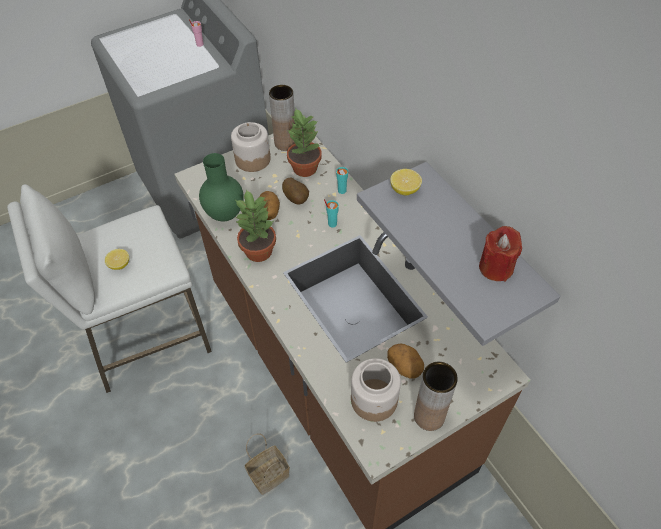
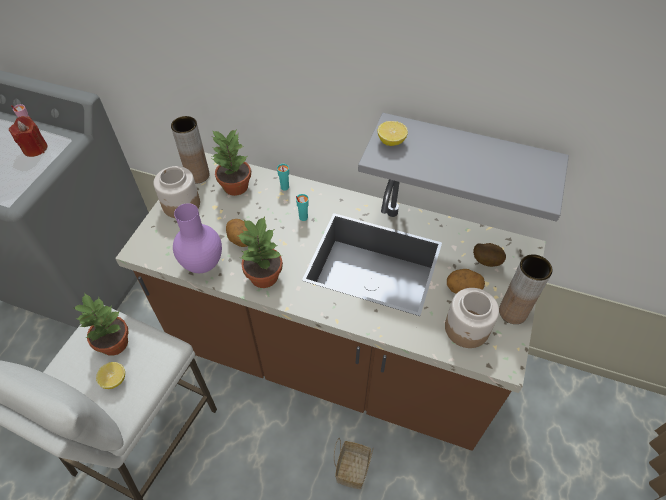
camera: 40 degrees left, 0 degrees up
green vase [199,153,244,221] -> purple vase [173,203,222,273]
potato [282,178,309,205] -> potato moved to [473,243,506,267]
red candle [479,226,522,282] -> red candle moved to [9,116,48,157]
none -> potted plant [74,292,129,356]

